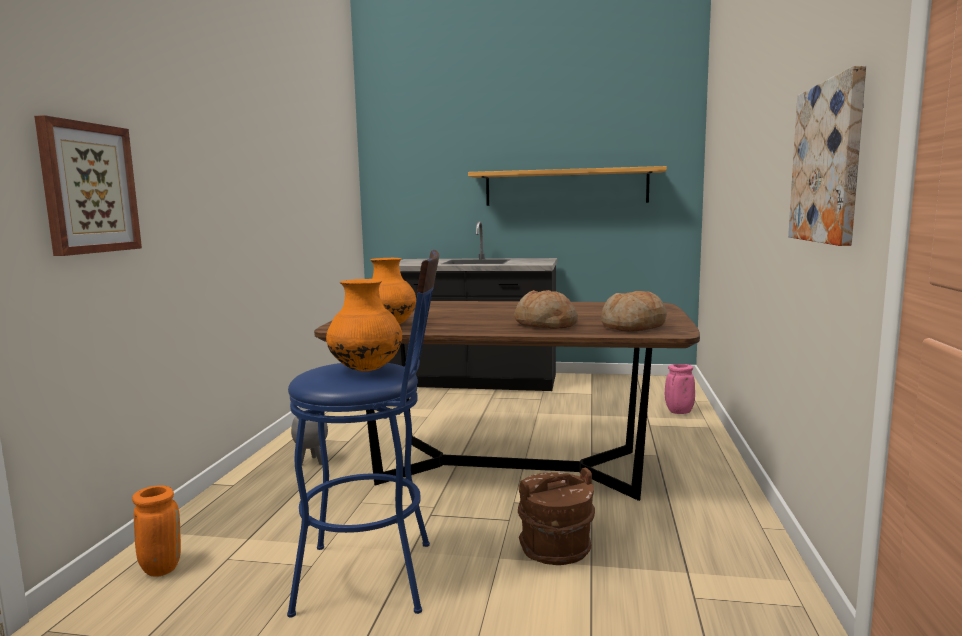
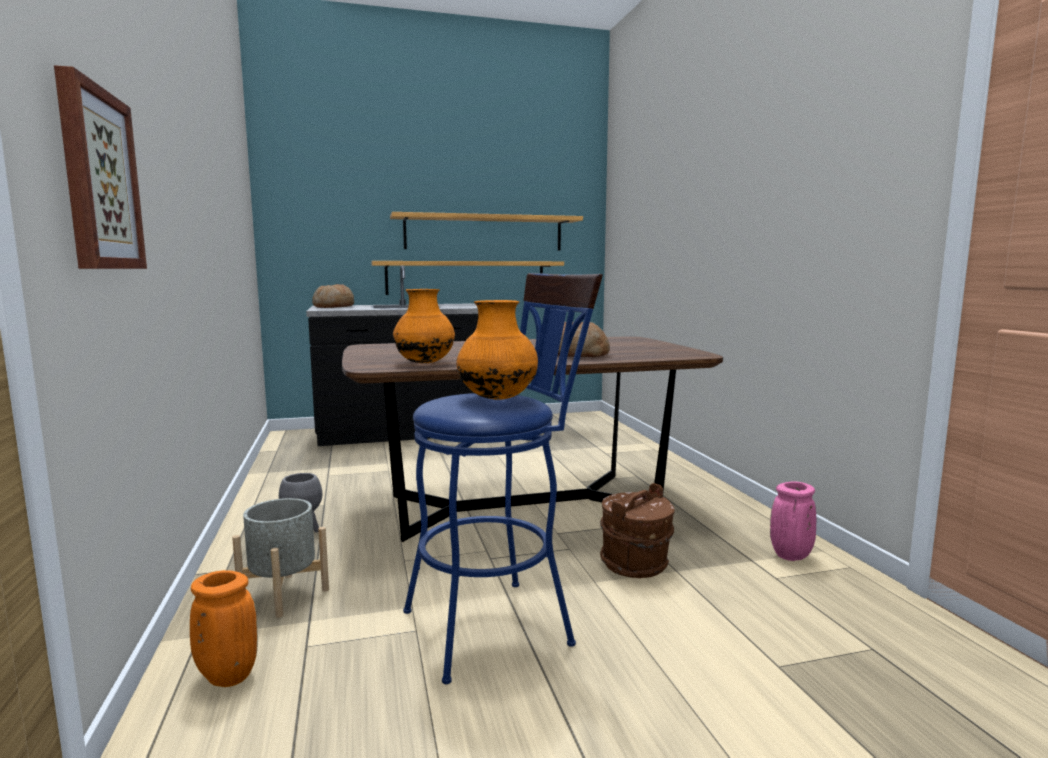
camera: 25 degrees left, 0 degrees up
bread [601,291,667,332] -> bread moved to [312,284,354,308]
pink vase [665,364,695,414] -> pink vase moved to [770,482,816,561]
picture [788,65,866,246] -> none
none -> grey planter [232,498,329,618]
none -> shelf [372,261,564,295]

